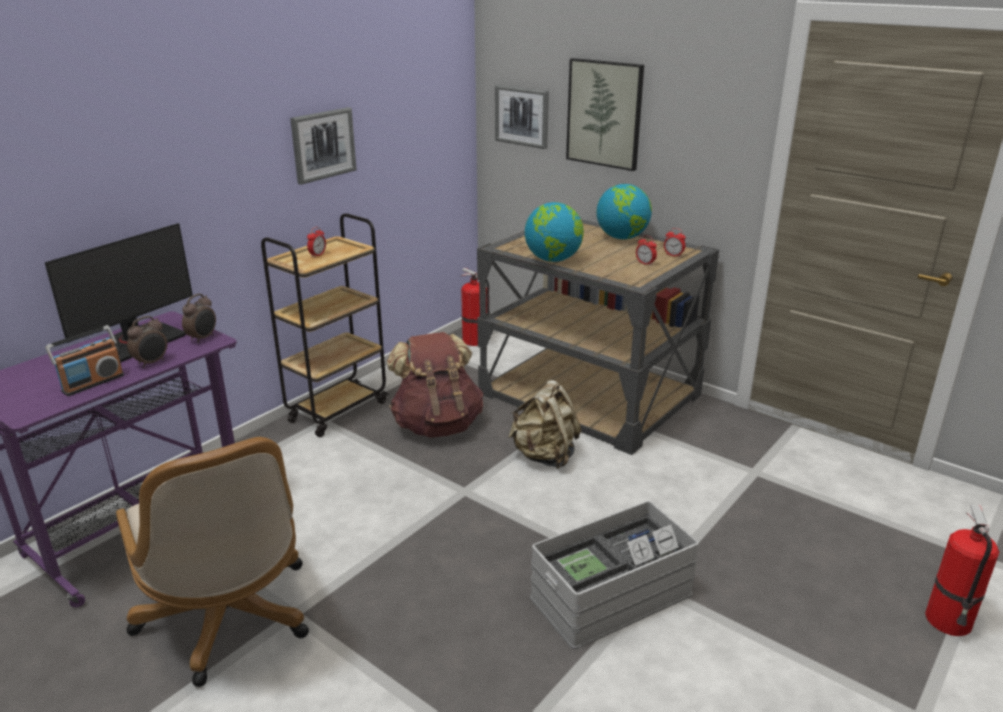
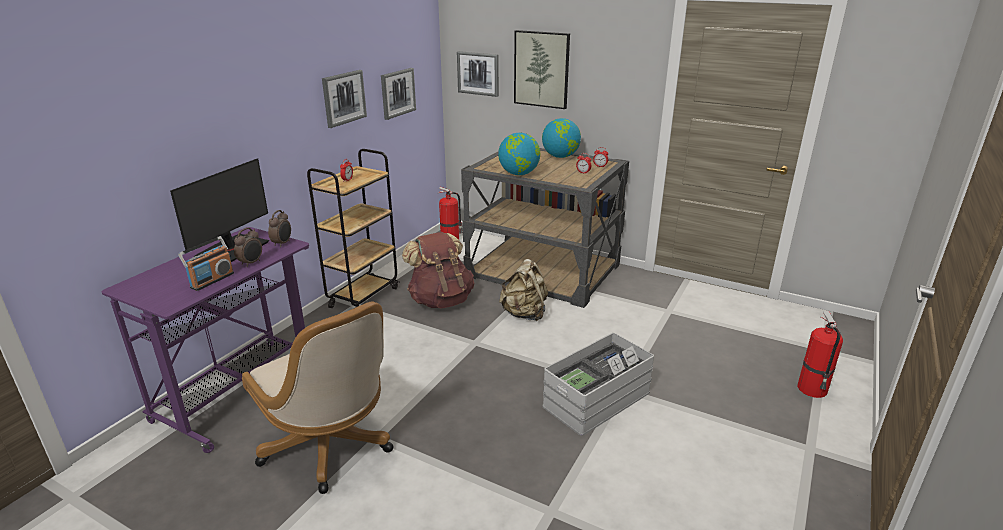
camera: 10 degrees left, 0 degrees up
none -> picture [381,68,416,120]

